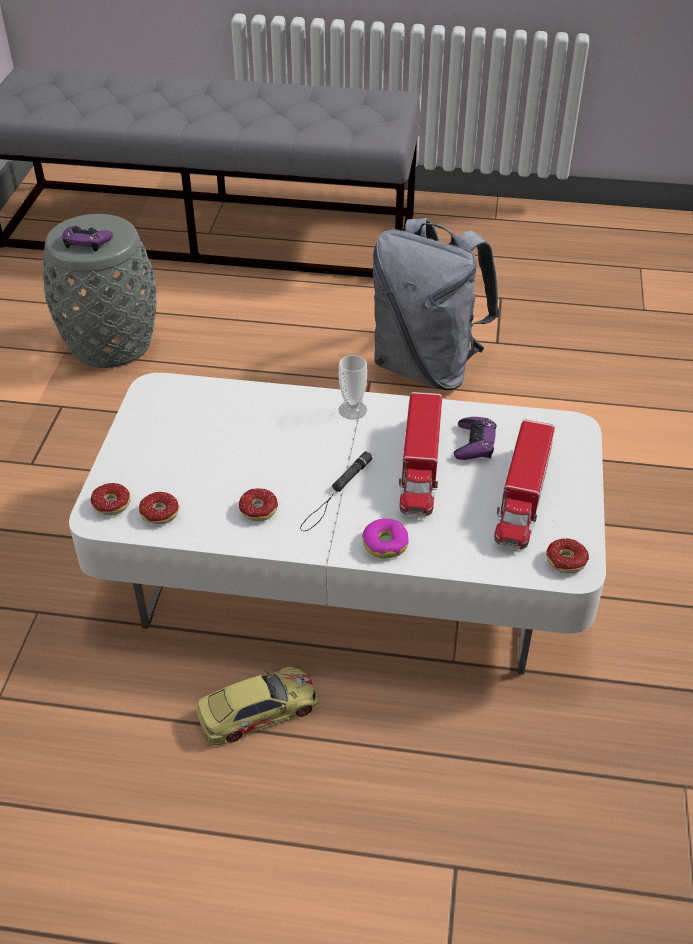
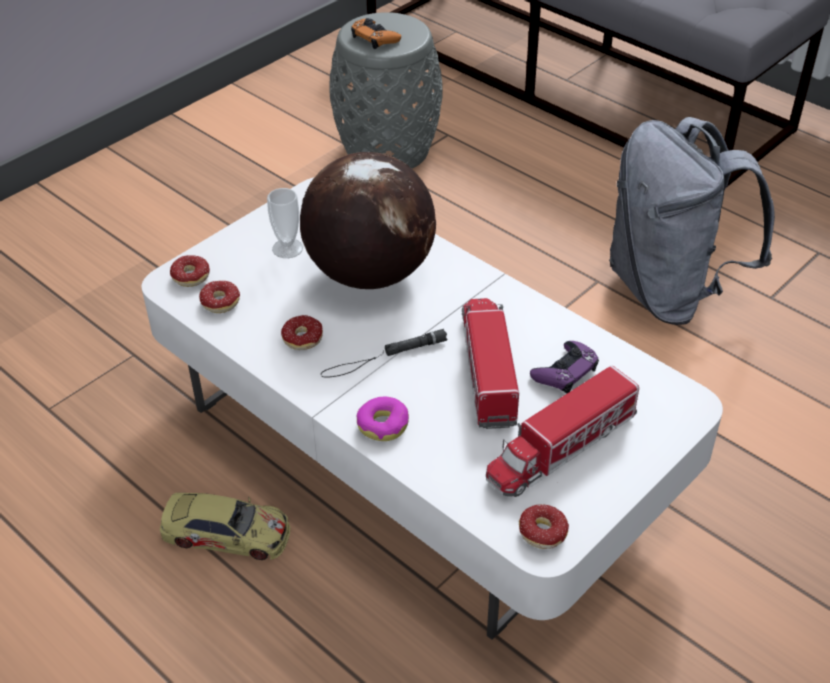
camera: 35 degrees right, 0 degrees up
purple game controller [62,226,113,252] -> orange game controller [351,18,401,49]
cup [338,355,367,420] -> cup moved to [267,188,303,258]
toy truck [399,392,443,516] -> toy truck turned 135 degrees clockwise [462,298,519,429]
none -> globe [300,152,436,289]

